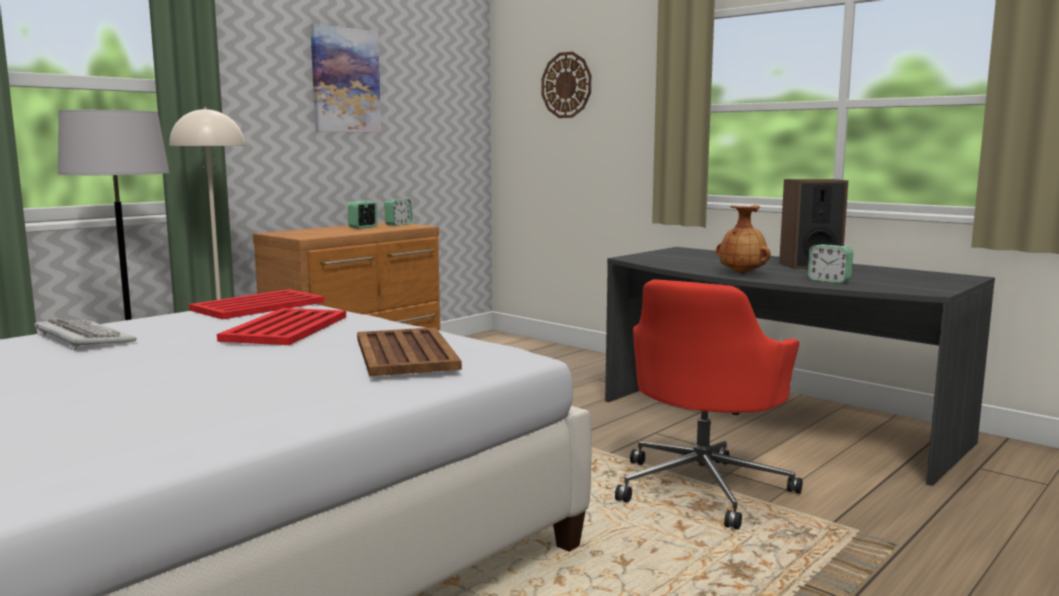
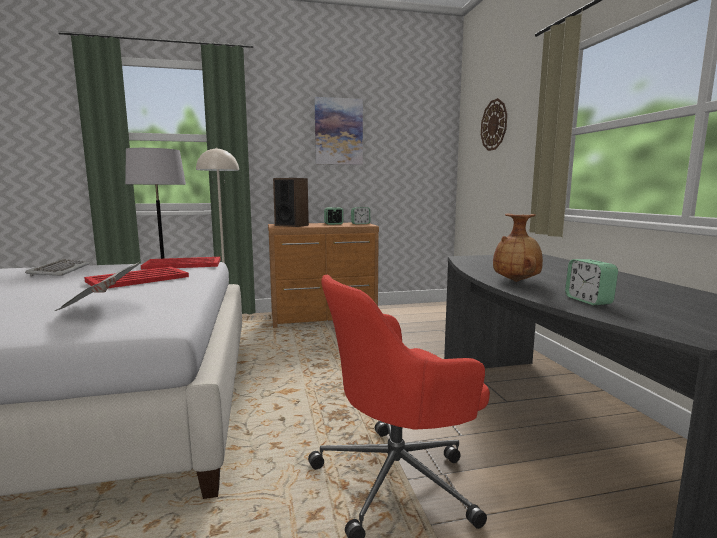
camera: 35 degrees right, 0 degrees up
brown tray [357,327,462,377] -> newspaper [55,262,139,311]
speaker [779,179,848,269] -> speaker moved to [273,178,309,227]

